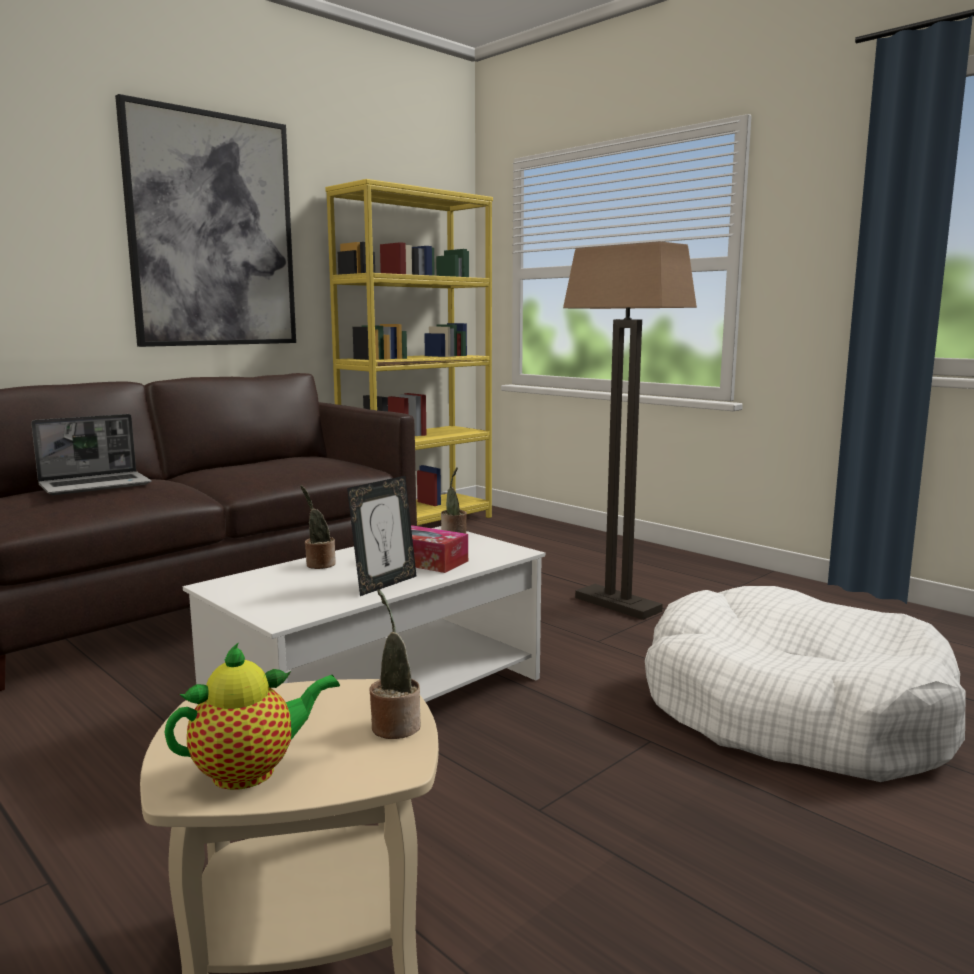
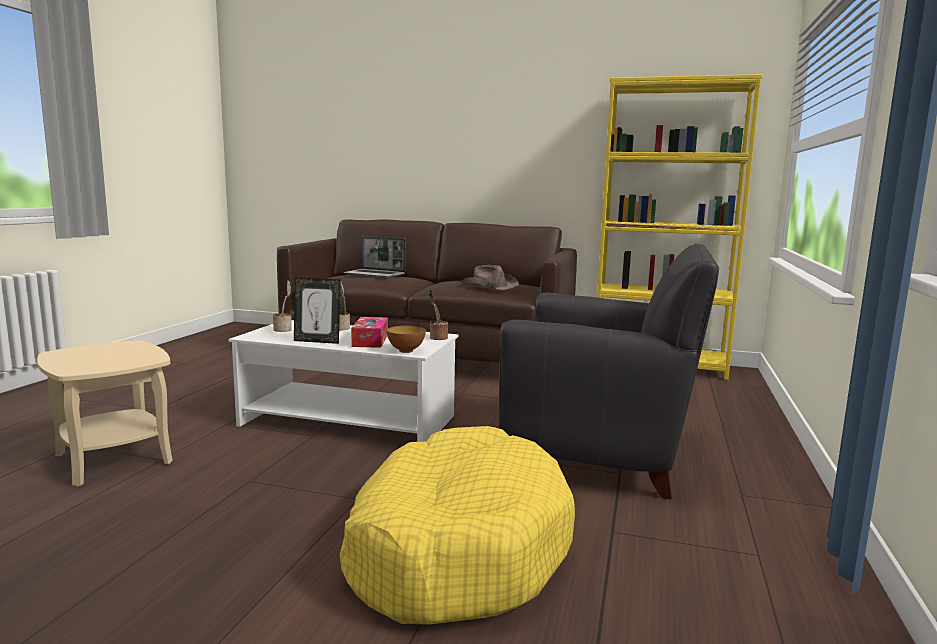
camera: 60 degrees right, 0 degrees up
picture [115,94,296,347] -> none
teapot [164,642,340,790] -> none
potted plant [369,589,421,739] -> potted plant moved to [273,280,292,332]
floor lamp [563,241,697,620] -> black armchair [499,244,719,500]
white dog bed [645,586,965,782] -> yellow dog bed [340,426,575,625]
none -> bowl [386,326,426,353]
none -> brown hat [461,265,519,290]

